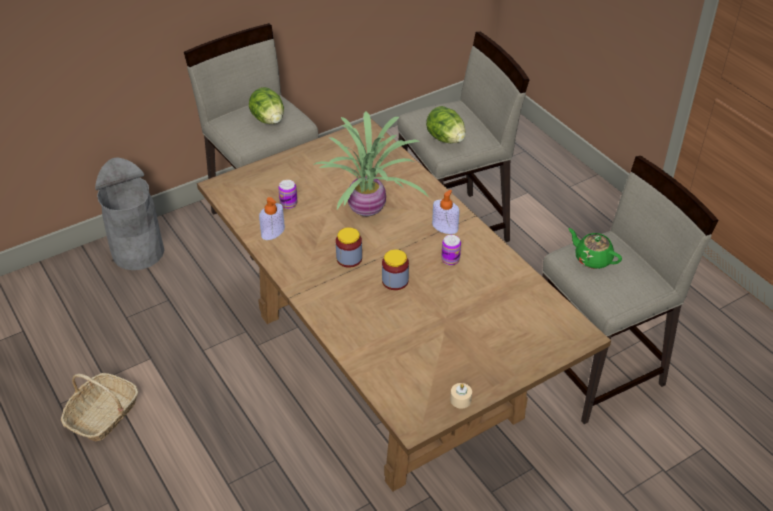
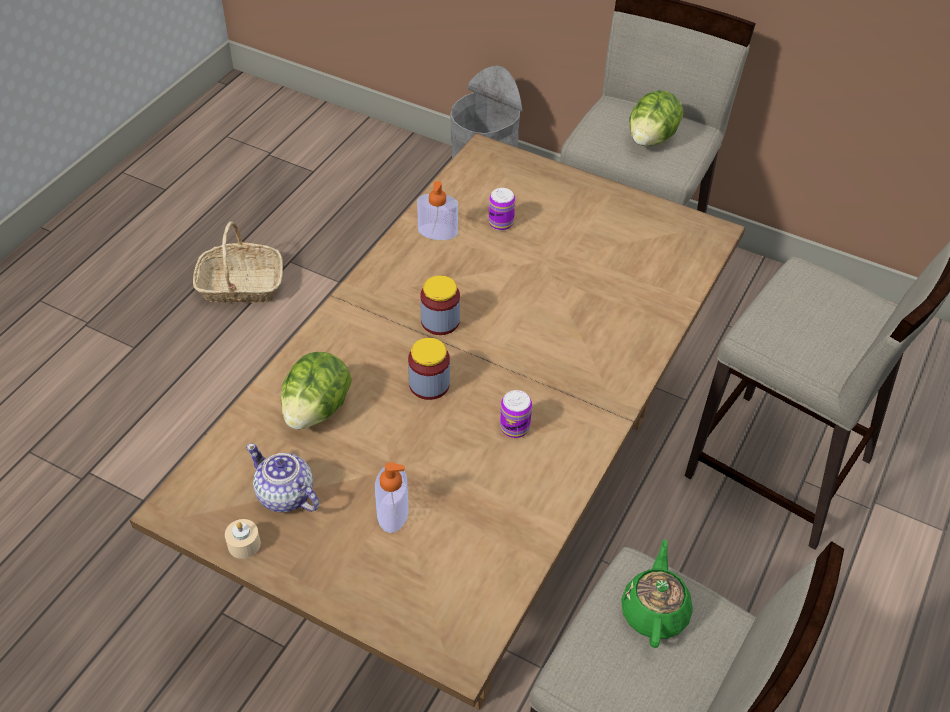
camera: 60 degrees right, 5 degrees up
potted plant [313,111,428,216] -> none
lettuce [426,106,466,143] -> lettuce moved to [281,352,352,429]
soap dispenser [432,190,460,234] -> soap dispenser moved to [375,462,409,533]
none -> teapot [246,443,319,512]

